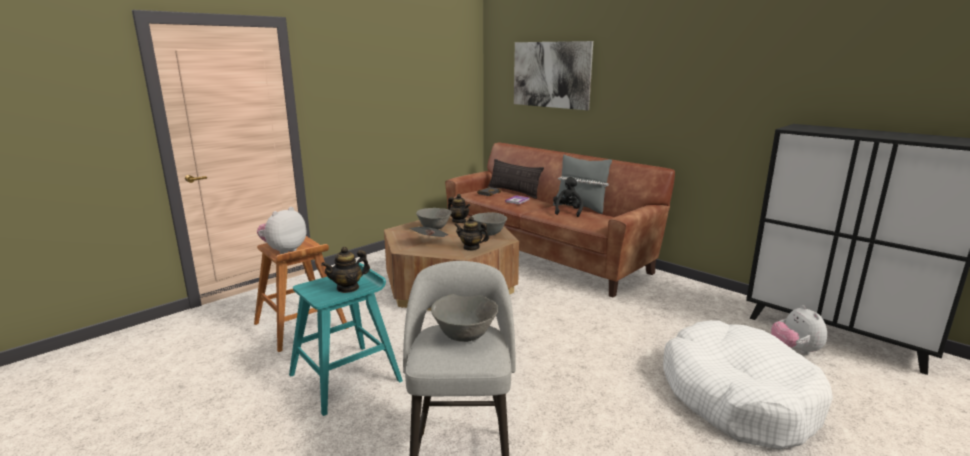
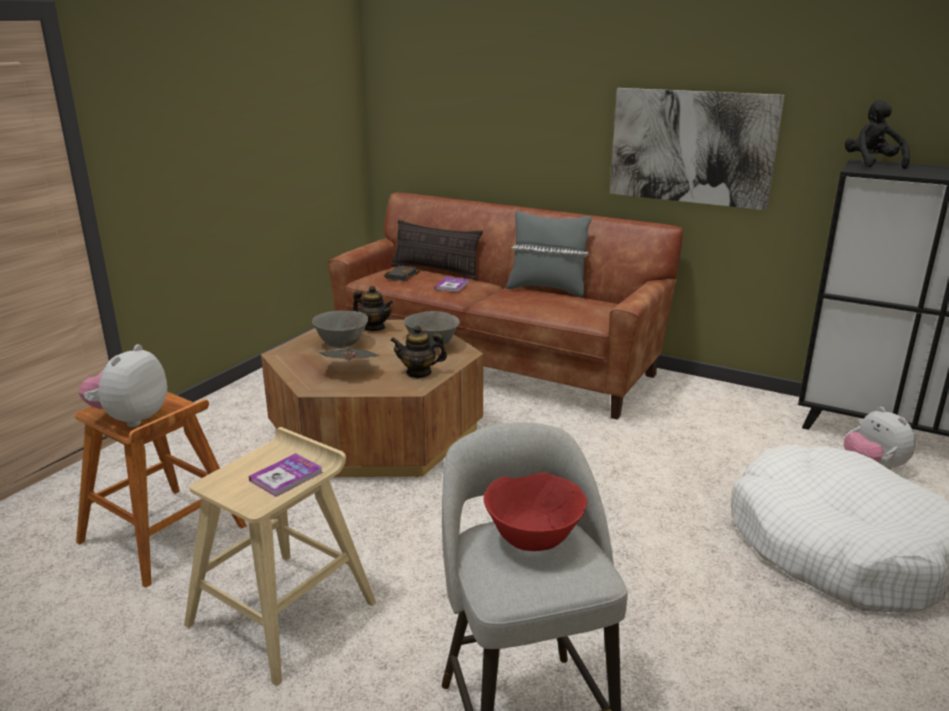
camera: 15 degrees left, 5 degrees up
turquoise stool [289,262,403,416] -> beige stool [184,427,376,686]
teapot [321,247,370,293] -> book [249,453,323,497]
grey bowl [431,294,498,342] -> red bowl [484,472,587,551]
picture [514,41,593,110] -> picture moved to [610,88,784,210]
black plush toy [553,177,584,217] -> black plush toy moved to [845,100,910,169]

